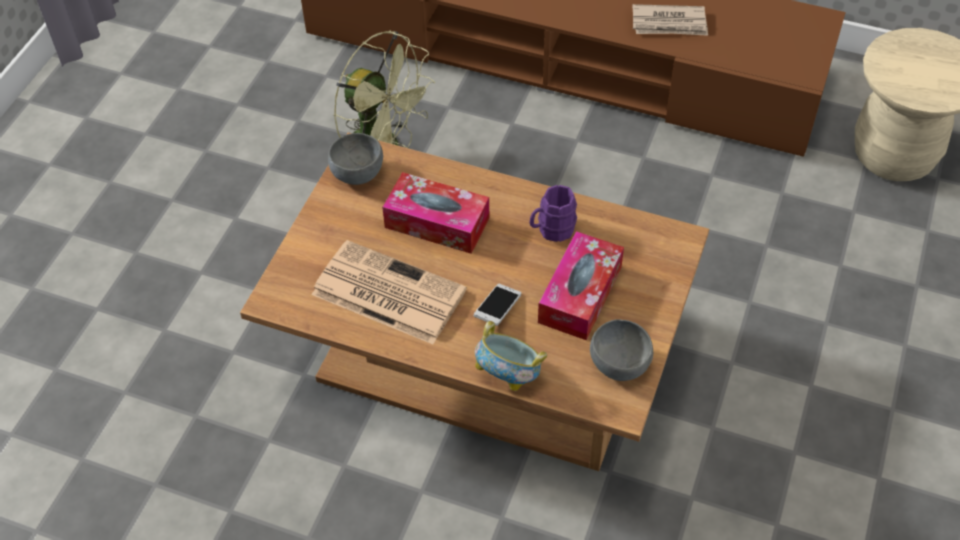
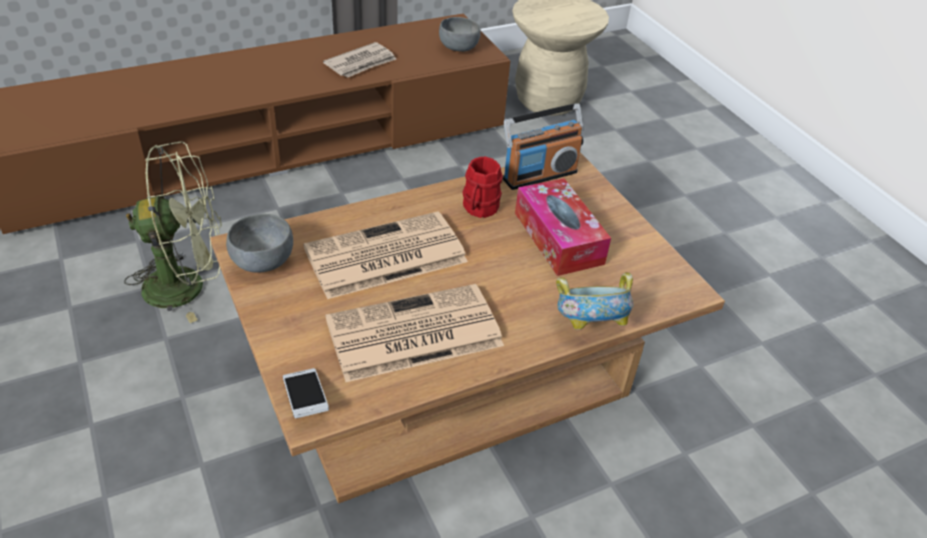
camera: 50 degrees left, 10 degrees down
tissue box [382,172,489,254] -> newspaper [304,212,468,299]
phone [474,284,522,326] -> phone moved to [283,368,329,419]
purple mug [530,185,577,242] -> red mug [463,156,503,218]
grey bowl [590,319,653,381] -> grey bowl moved to [439,17,481,52]
none -> radio [503,103,584,190]

